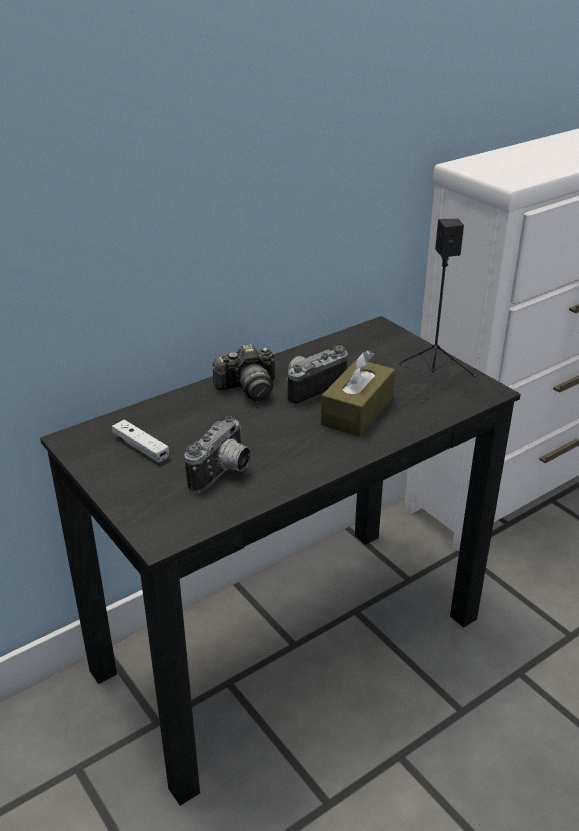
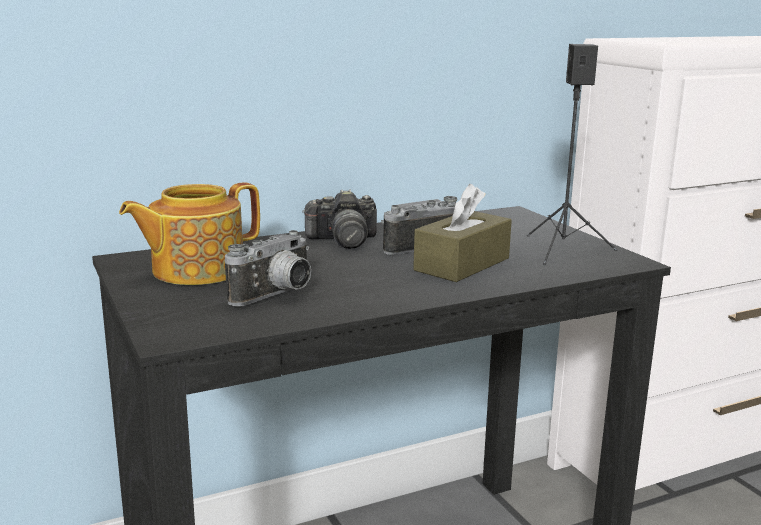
camera: 10 degrees right, 15 degrees down
white game controller [112,420,169,463] -> teapot [119,182,260,285]

